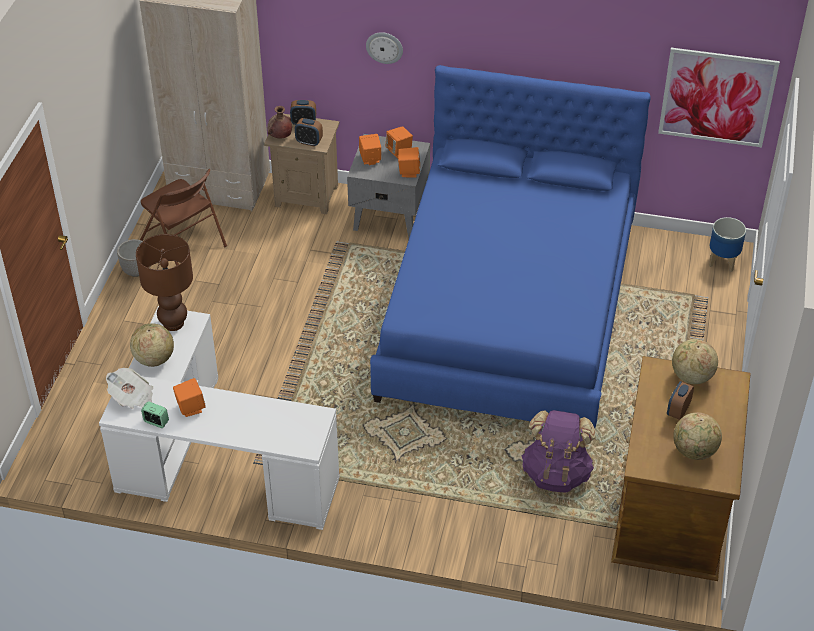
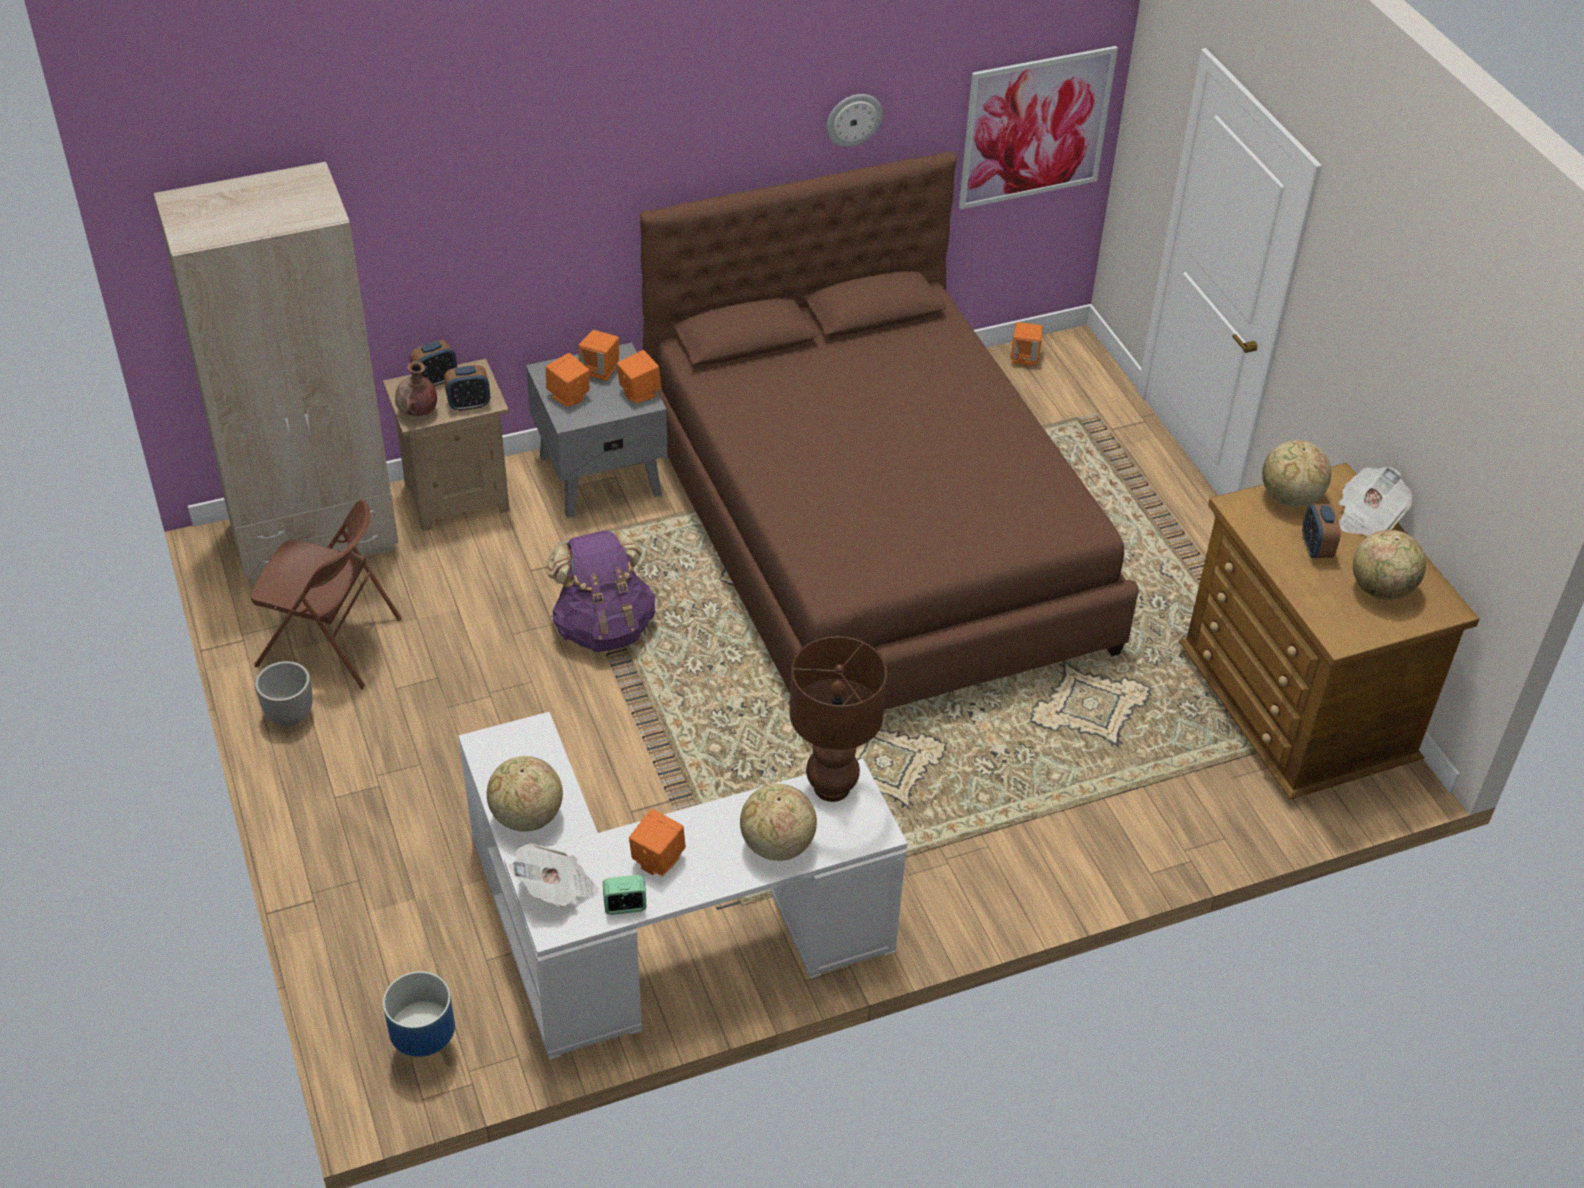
camera: 35 degrees left, 0 degrees up
brown table lamp [136,234,193,331] -> brown table lamp moved to [790,636,887,802]
wall clock [366,32,403,64] -> wall clock moved to [827,94,883,147]
blue bed [370,65,651,428] -> brown bed [640,151,1139,710]
purple backpack [522,410,595,493] -> purple backpack moved to [546,530,656,652]
planter [709,217,746,272] -> planter moved to [383,971,455,1075]
none -> globe [740,784,817,861]
none -> orange speaker [1010,322,1043,366]
none -> newspaper [1339,467,1412,536]

